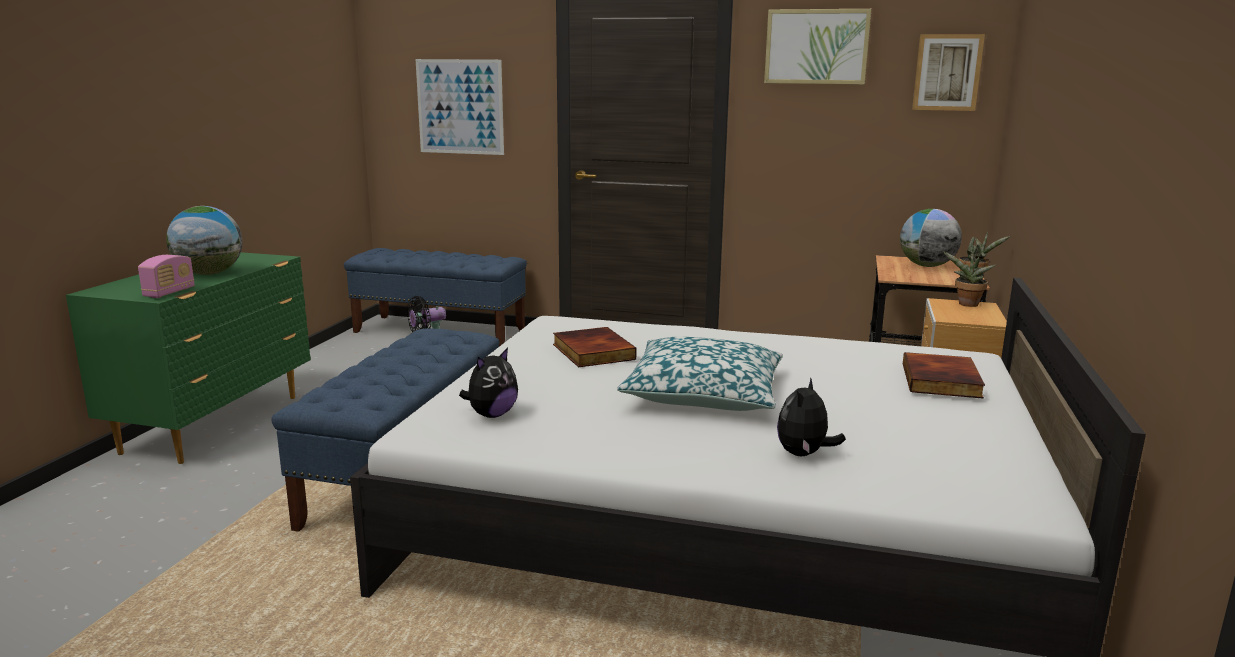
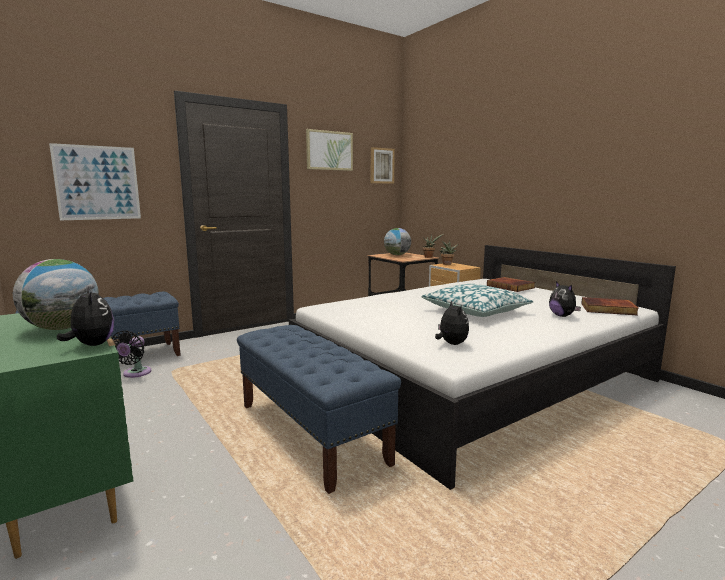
camera: 50 degrees left, 5 degrees down
radio [138,255,195,298] -> plush toy [57,287,114,346]
book [553,327,637,367] -> book moved to [581,297,638,316]

